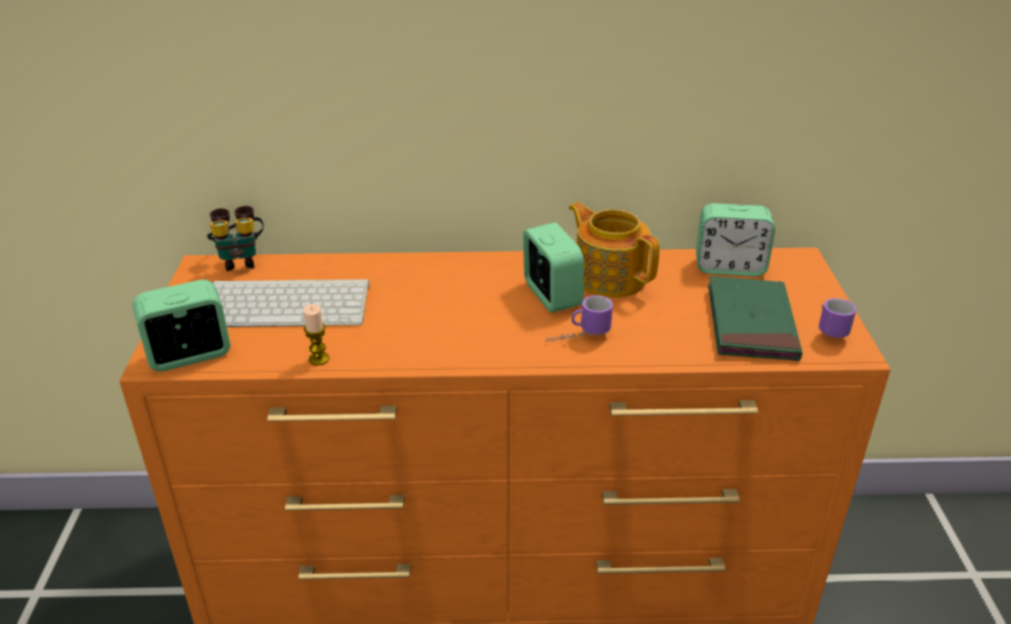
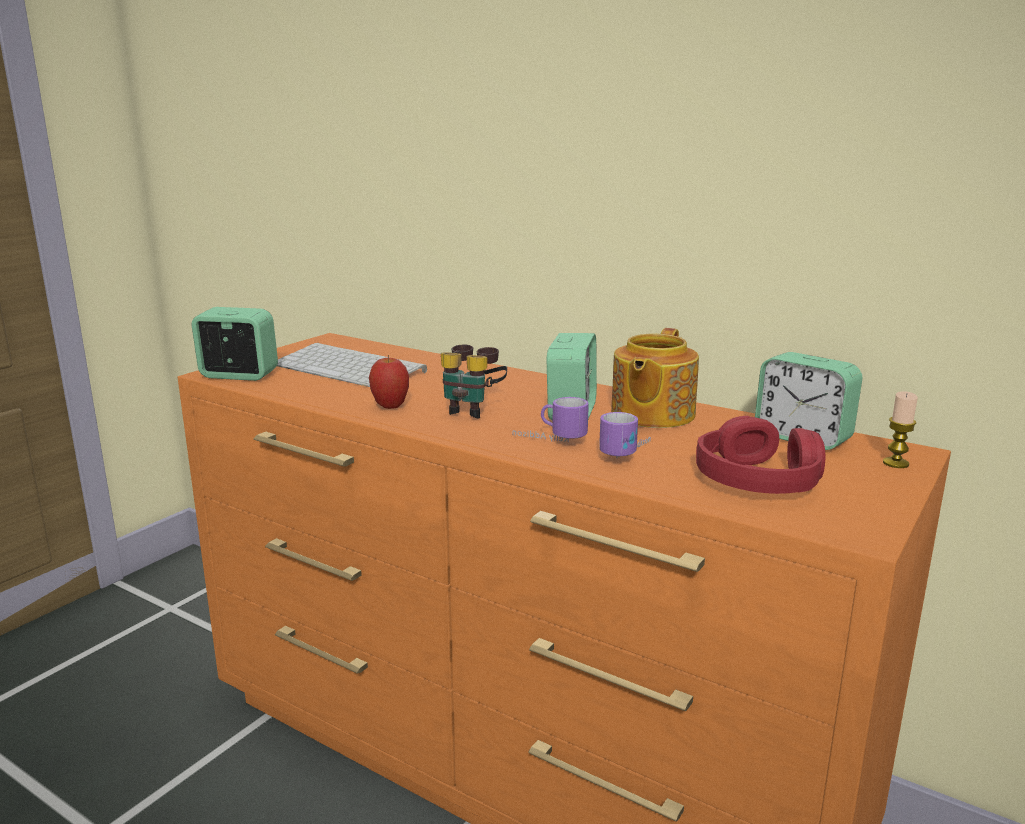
camera: 35 degrees right, 15 degrees down
binoculars [207,206,264,271] -> binoculars moved to [441,345,507,419]
candle [303,304,329,365] -> candle moved to [883,391,918,468]
teapot [569,202,660,298] -> teapot turned 150 degrees counterclockwise [611,328,699,428]
green book [708,276,803,361] -> red headphones [696,416,825,494]
mug [819,298,856,338] -> mug moved to [599,412,651,458]
none -> apple [369,355,409,409]

